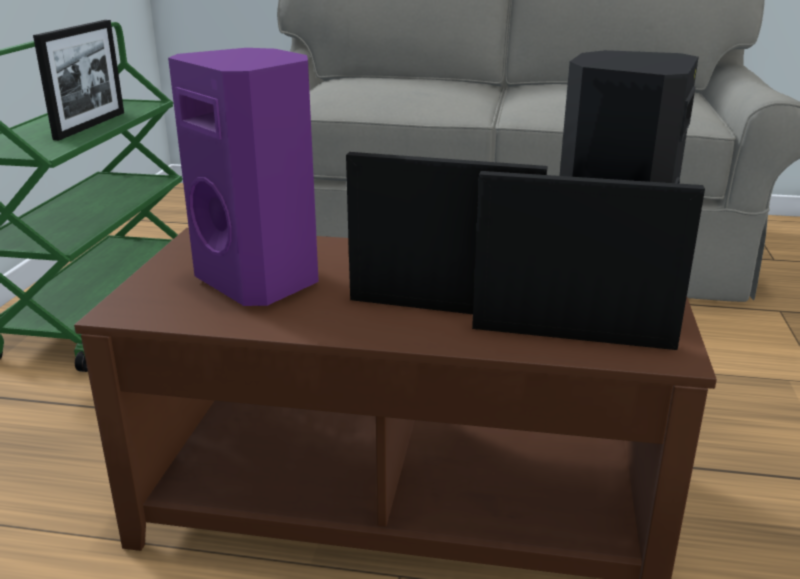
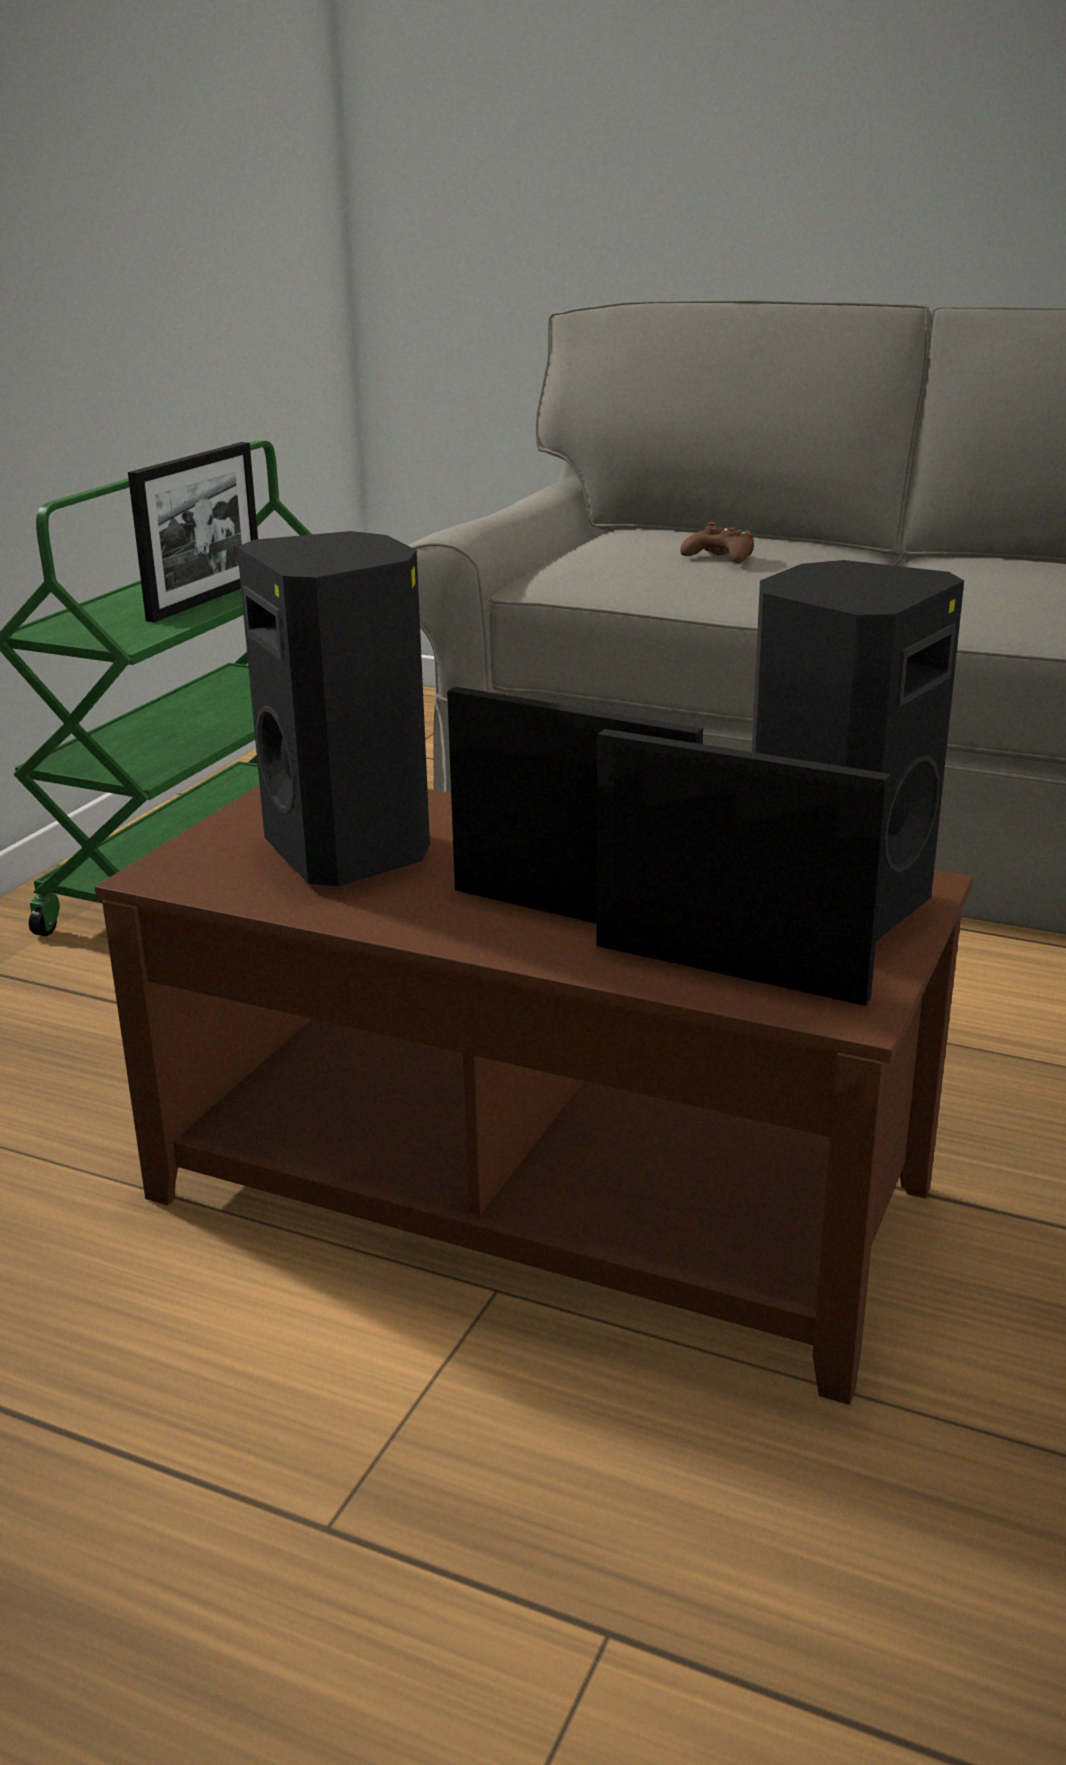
camera: 15 degrees right, 0 degrees up
purple speaker [168,48,319,306] -> black speaker [237,531,430,886]
none -> brown game controller [680,522,754,563]

